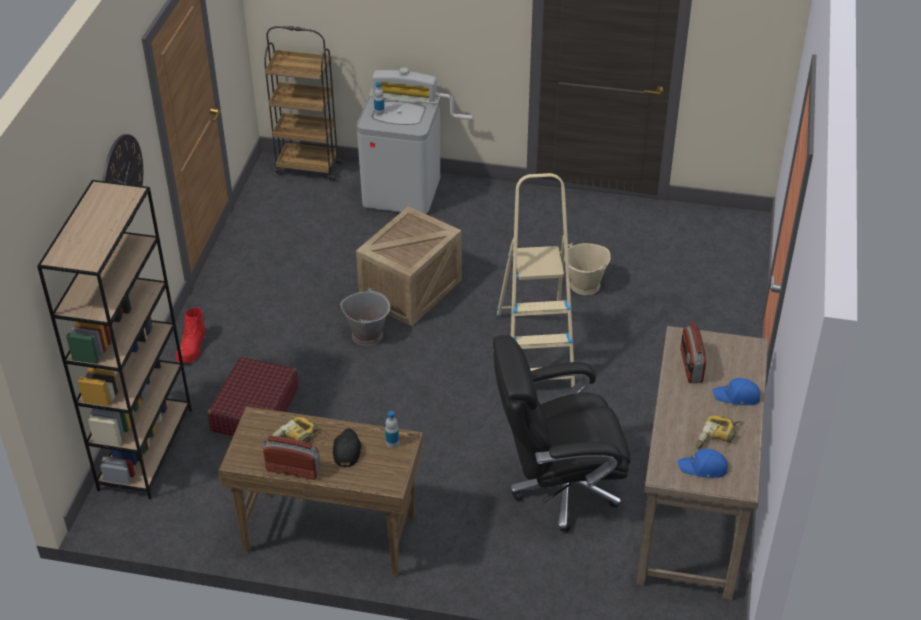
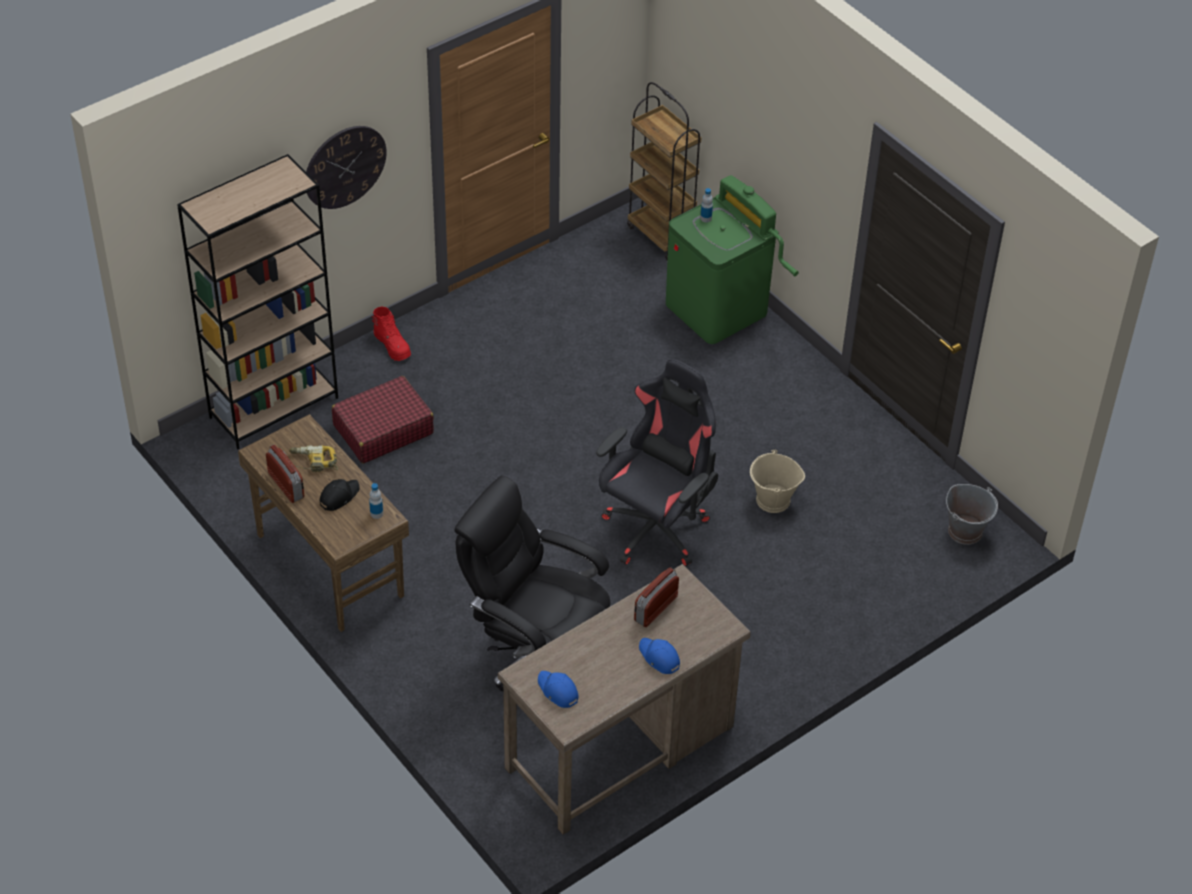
camera: 40 degrees right, 5 degrees up
red boot [176,308,206,363] -> red boot turned 90 degrees counterclockwise [372,307,411,361]
grey bucket [341,288,390,346] -> grey bucket moved to [946,484,998,545]
crate [356,206,462,326] -> none
grey washing machine [357,67,474,214] -> green washing machine [666,175,799,344]
beige step ladder [497,173,575,387] -> black office chair [596,359,718,566]
power drill [696,416,744,450] -> none

